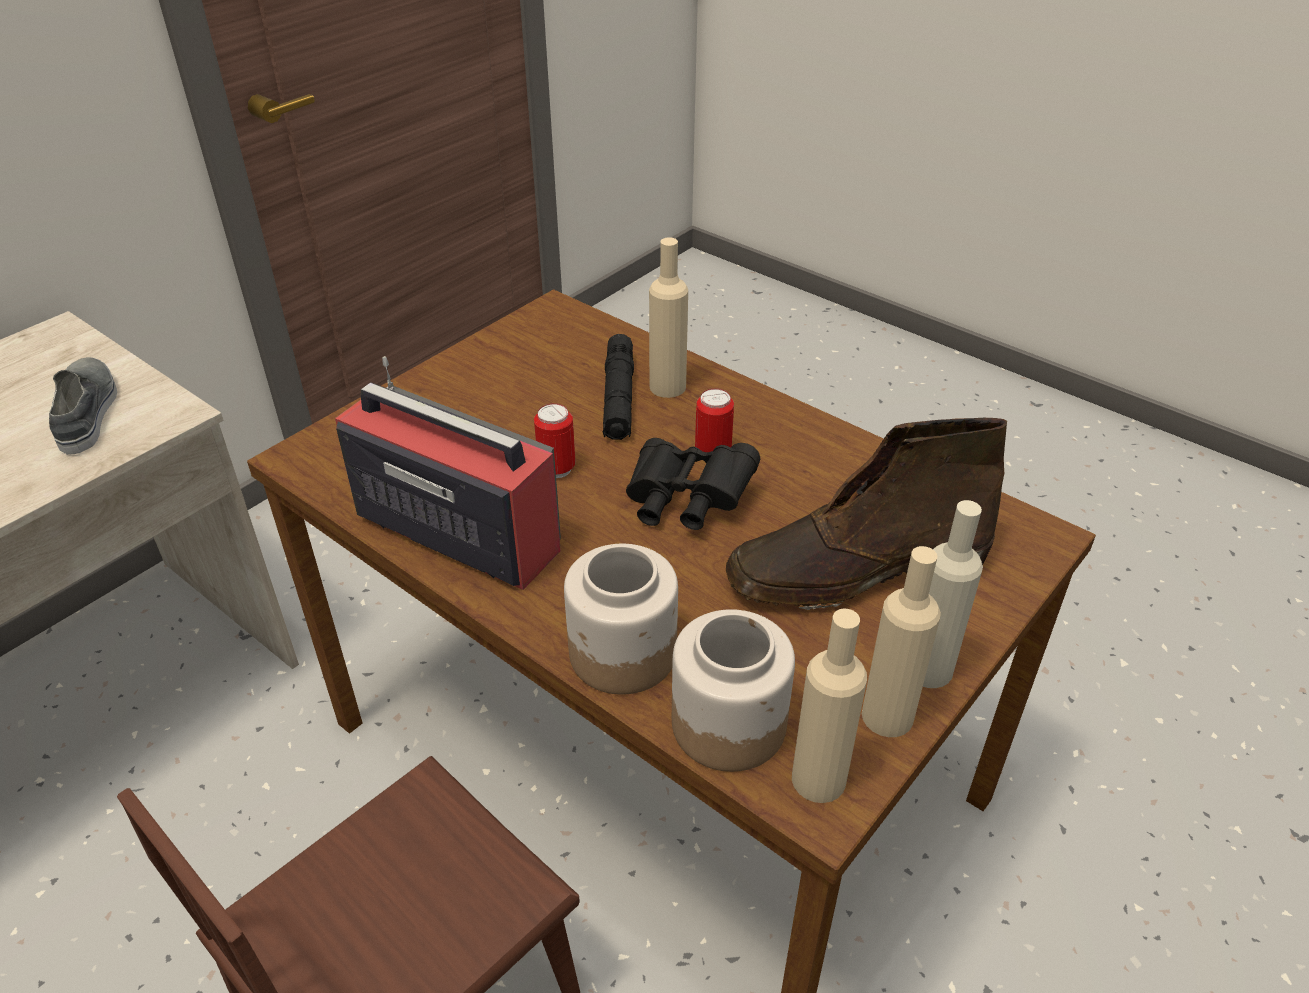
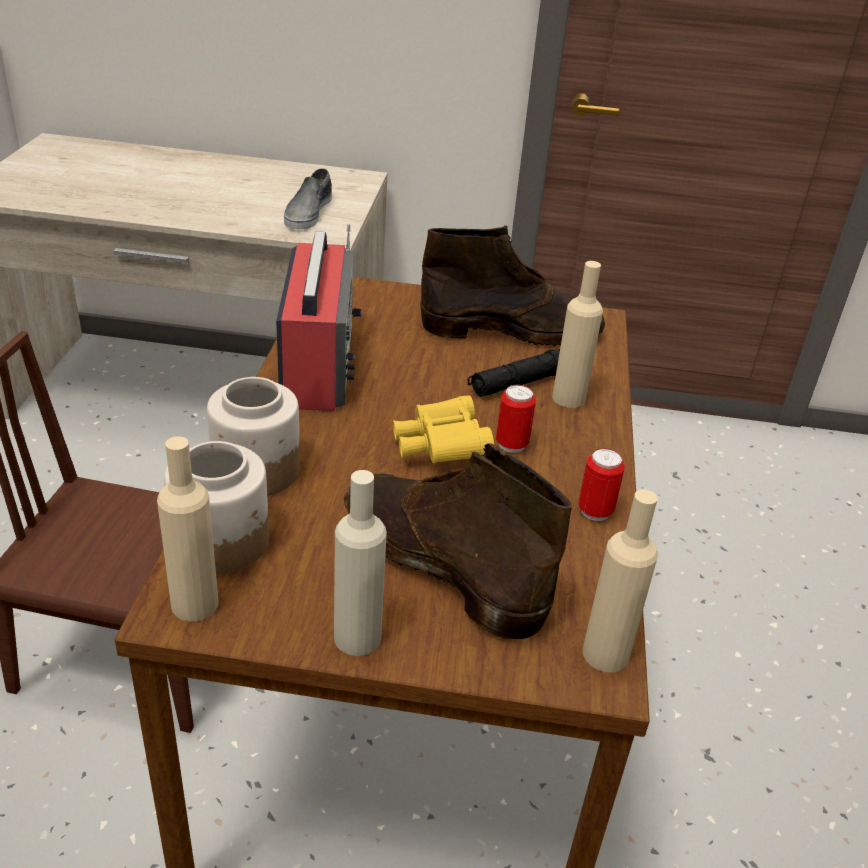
camera: 55 degrees right, 5 degrees down
grey shoe [49,357,117,455] -> grey shoe turned 150 degrees clockwise [284,168,332,229]
can [534,403,575,478] -> can moved to [579,448,625,521]
black binoculars [626,438,760,530] -> yellow binoculars [393,395,494,463]
beige bottle [862,546,941,737] -> beige bottle moved to [582,489,658,672]
none -> brown boot [420,226,605,346]

